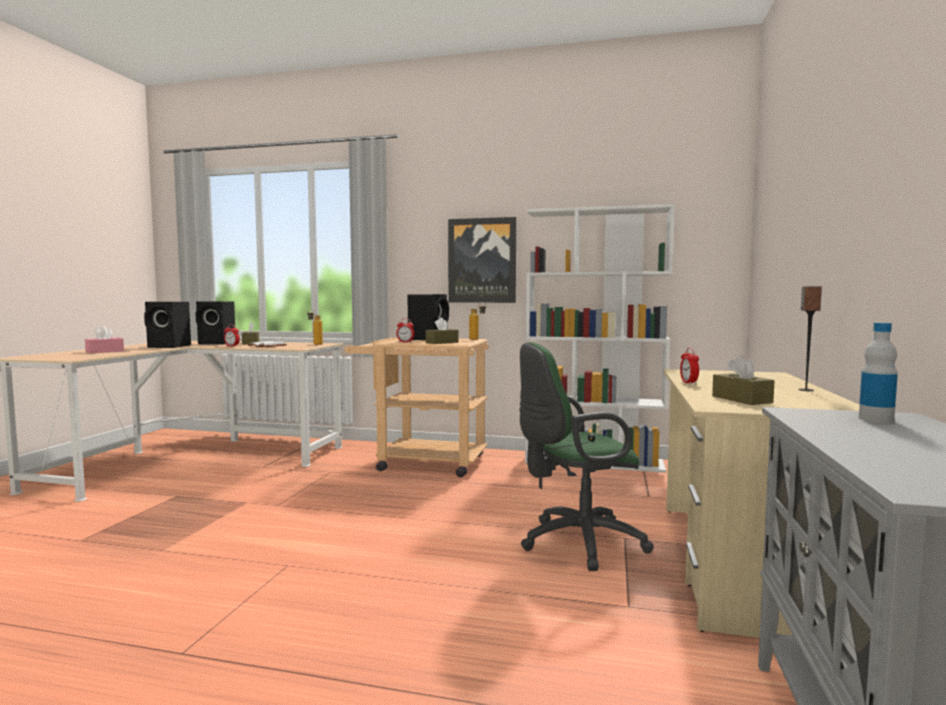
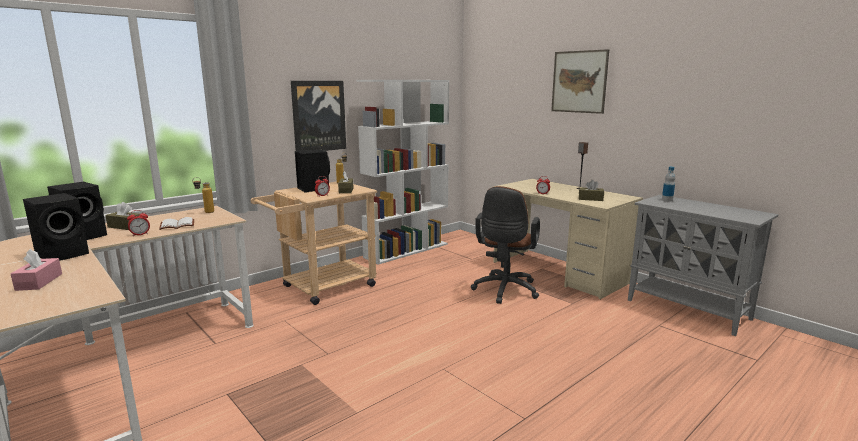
camera: 55 degrees left, 10 degrees up
green office chair [519,342,653,571] -> brown office chair [471,186,540,304]
none -> picture [551,49,609,114]

